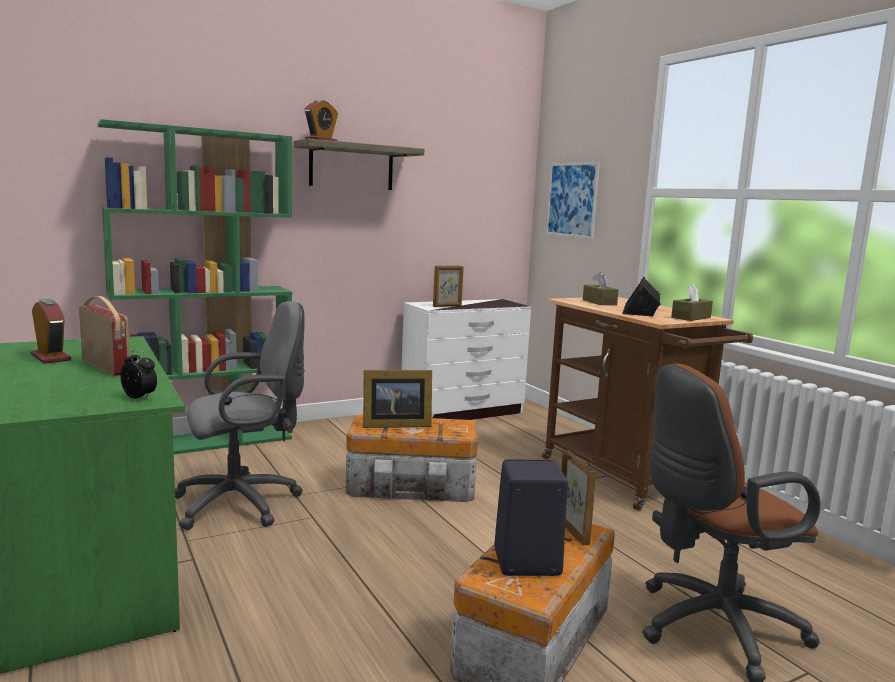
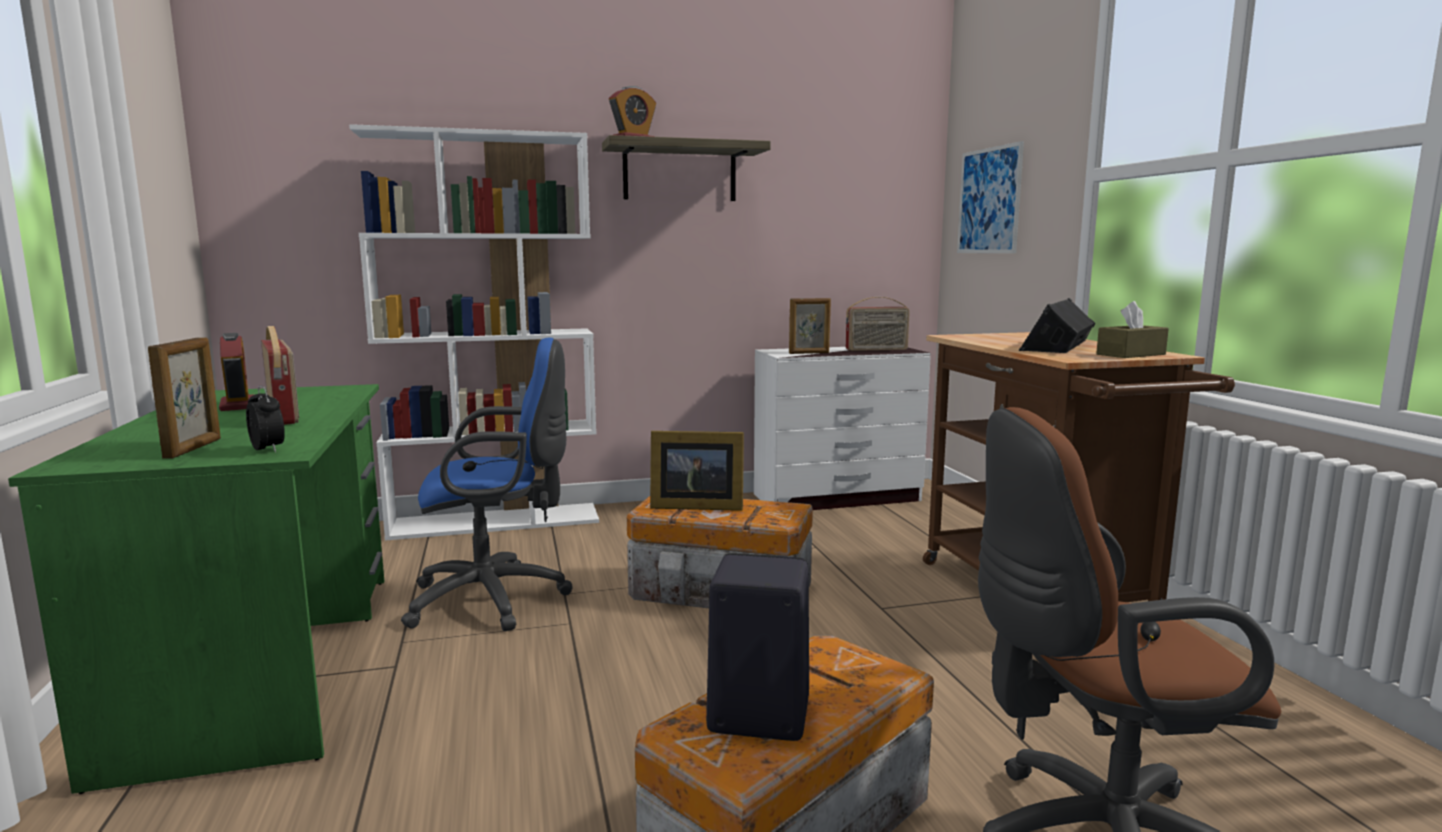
camera: 15 degrees right, 0 degrees up
green bookcase [97,119,292,454] -> white bookcase [349,124,599,541]
grey office chair [175,301,305,530] -> blue office chair [401,337,573,631]
picture frame [561,450,596,545] -> picture frame moved to [148,337,221,458]
brown tissue box [583,272,619,305] -> none
none -> radio [846,297,910,351]

